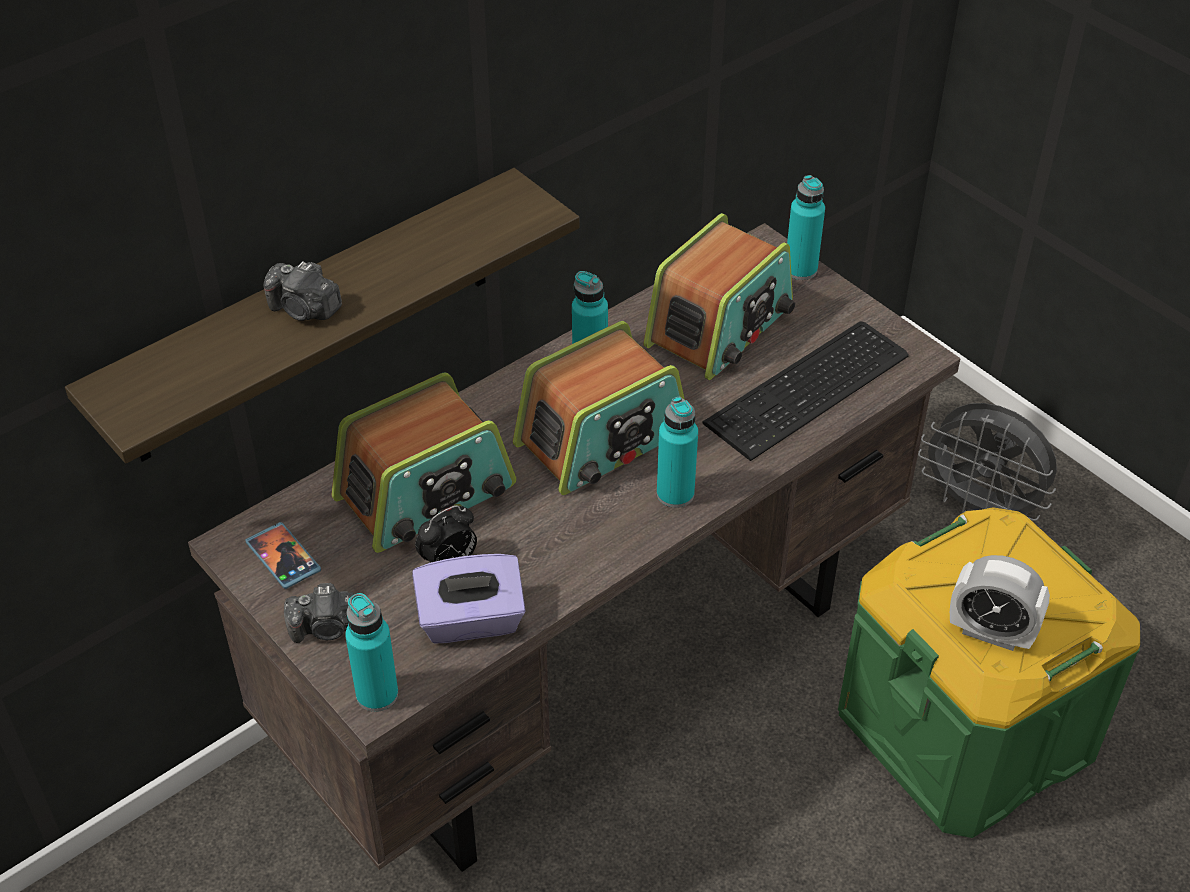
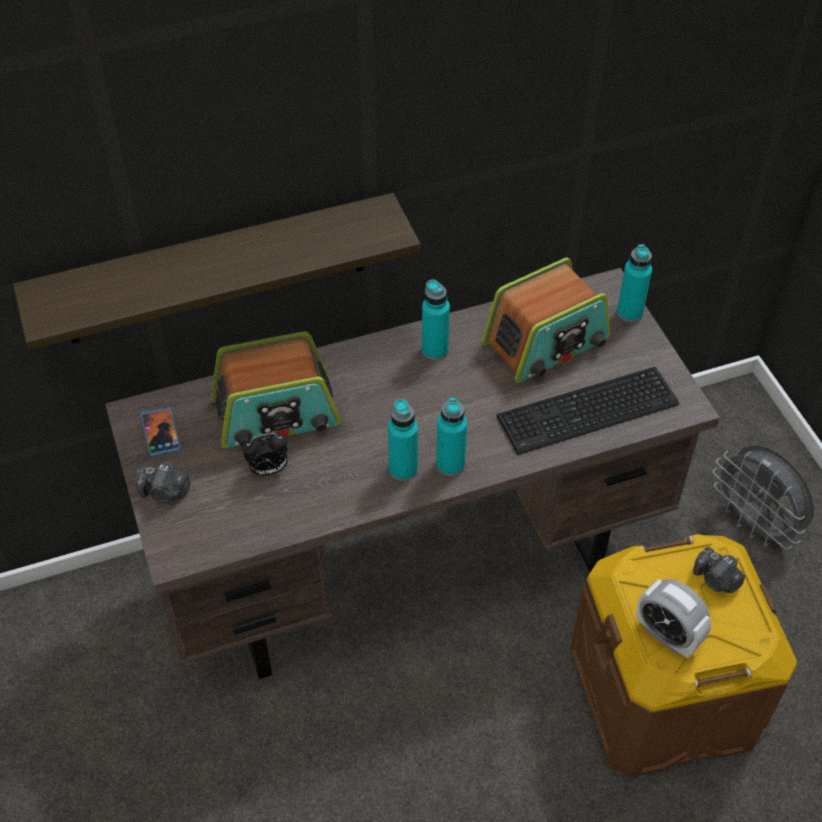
camera: 20 degrees right, 5 degrees up
camera [264,262,342,321] -> camera moved to [693,547,745,593]
turquoise bottle [345,593,398,712] -> turquoise bottle moved to [388,399,418,481]
purple tissue box [412,554,526,644] -> none
radio [513,321,685,495] -> none
green storage box [838,507,1140,838] -> brown storage box [570,534,797,777]

